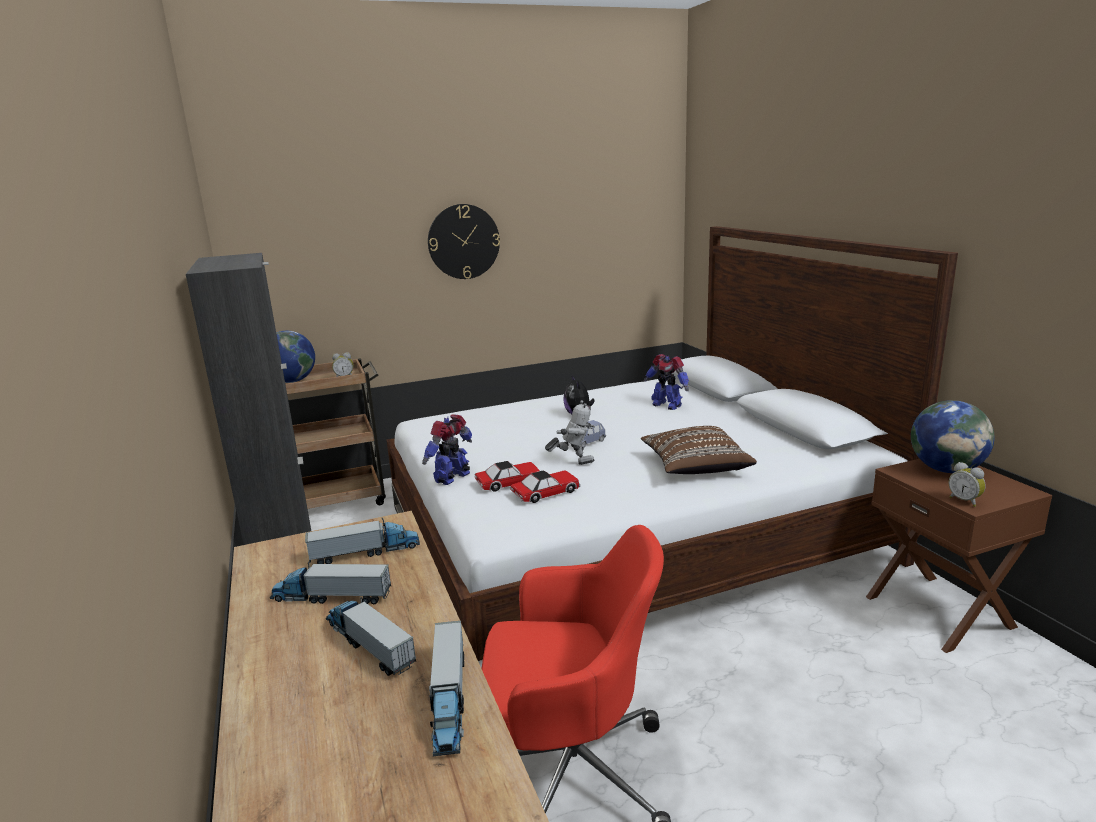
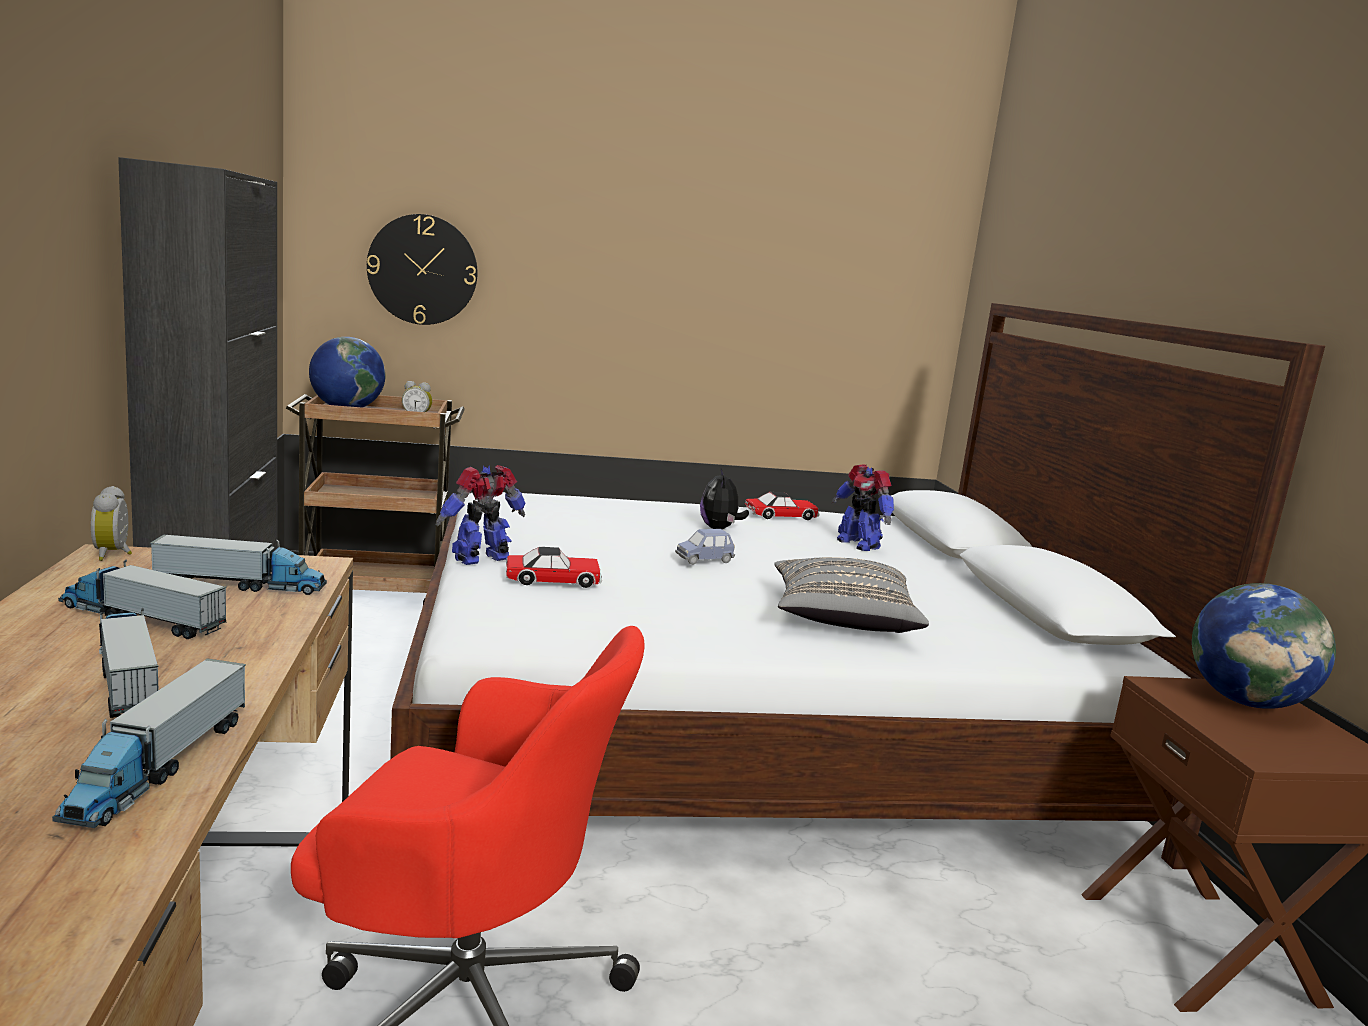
camera: 10 degrees right, 5 degrees down
wall clock [428,204,500,279] -> wall clock moved to [367,214,478,325]
toy car [510,470,581,503] -> toy car moved to [745,492,820,520]
toy robot [545,400,596,465] -> none
brown pillow [641,426,757,474] -> grey pillow [774,557,929,633]
alarm clock [949,462,986,507] -> alarm clock moved to [91,486,132,561]

